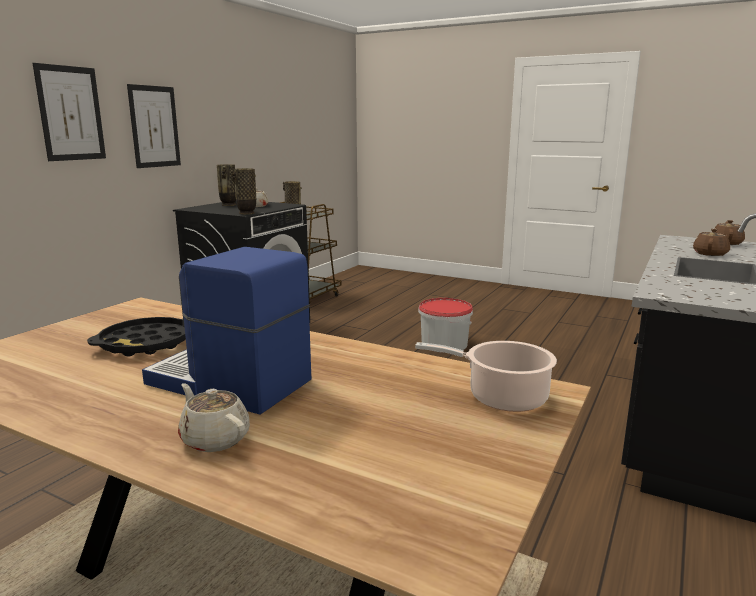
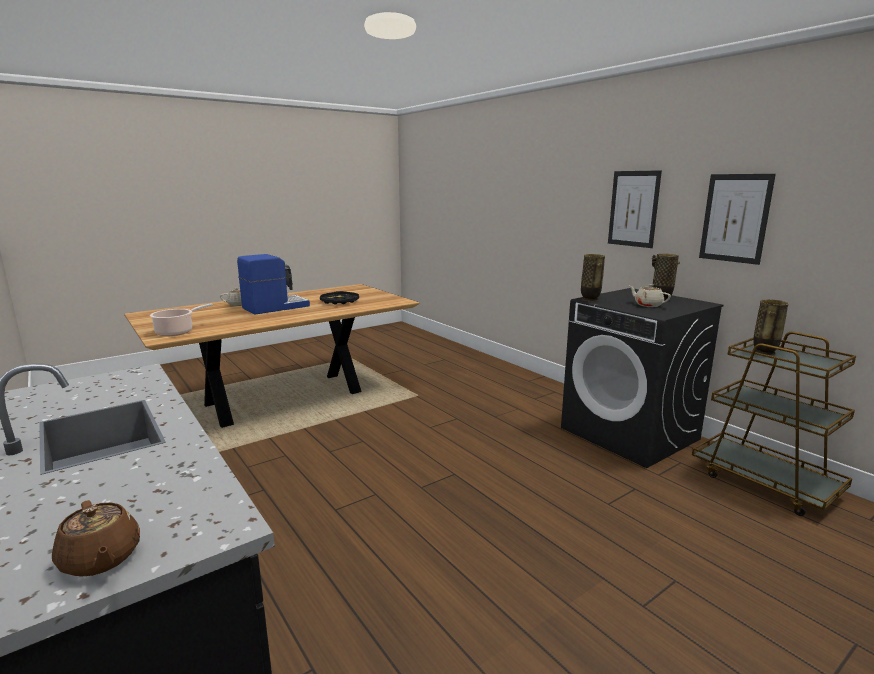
camera: 115 degrees right, 0 degrees up
picture [33,63,106,161] -> picture moved to [699,174,776,265]
bucket [418,298,473,353] -> none
brown teapot [693,229,730,256] -> none

